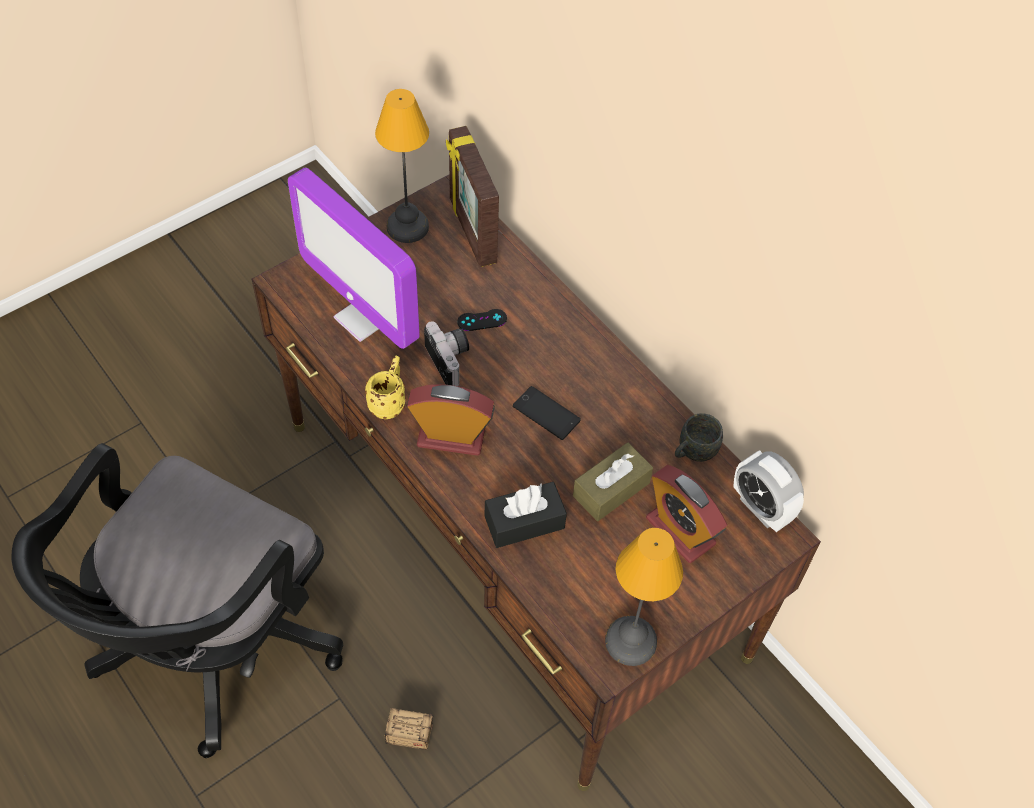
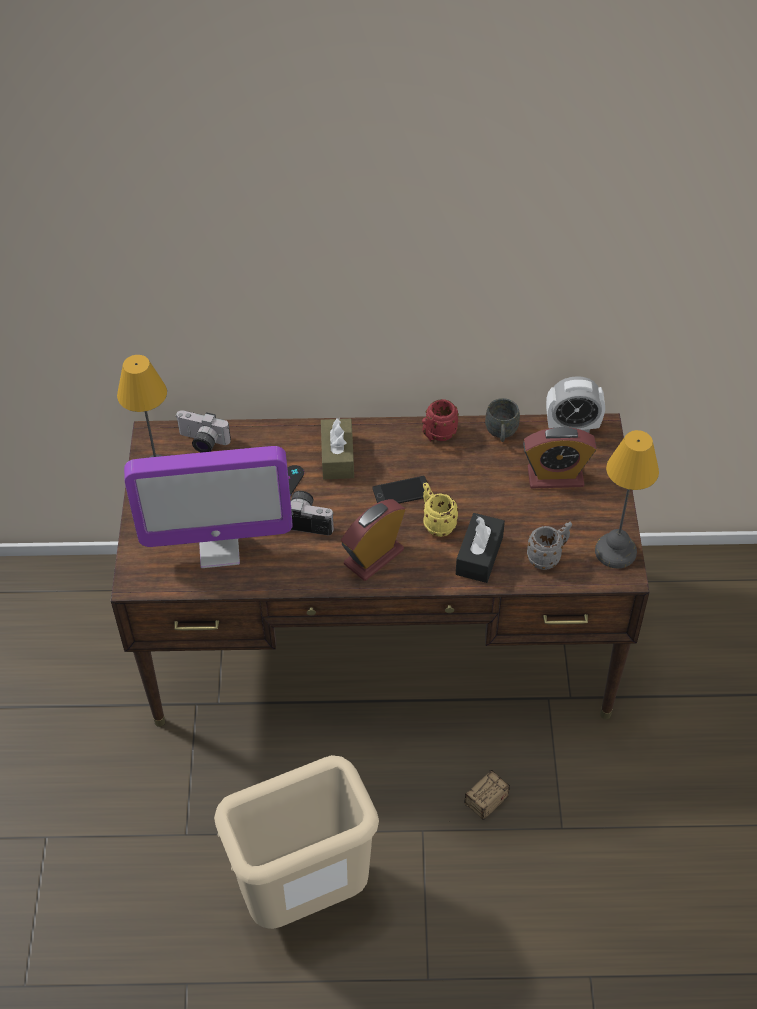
camera: 50 degrees left, 5 degrees down
black office chair [11,443,343,758] -> beige trash can [214,755,379,929]
yellow mug [365,356,405,419] -> yellow mug moved to [423,482,459,537]
picture frame [446,126,499,267] -> camera [175,410,231,453]
brown tissue box [573,443,653,521] -> brown tissue box moved to [321,417,354,479]
none -> red mug [422,399,459,442]
none -> grey mug [527,521,572,570]

